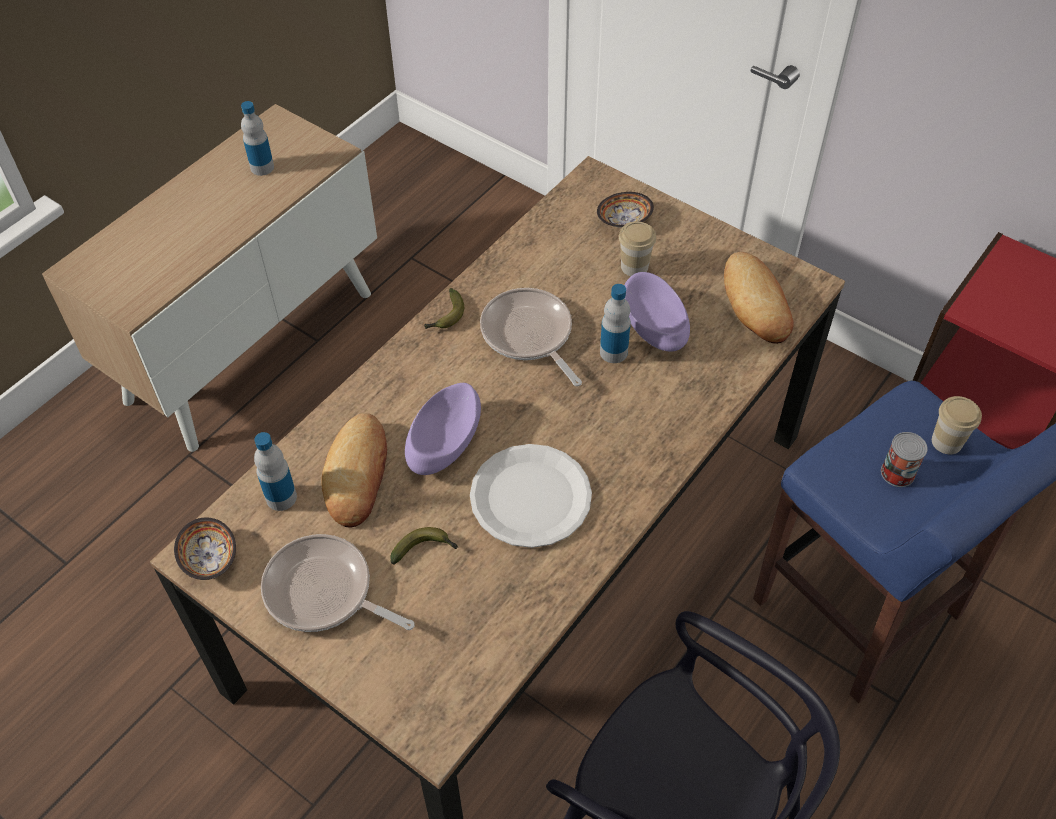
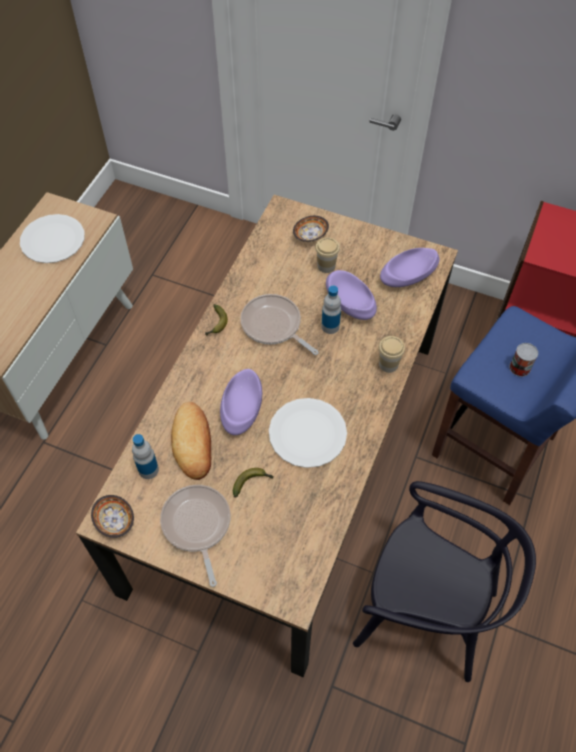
camera: 15 degrees left, 5 degrees up
bottle [241,101,274,176] -> white plate [20,214,85,263]
frying pan [261,534,415,632] -> frying pan turned 60 degrees clockwise [160,485,231,587]
bread [724,252,794,344] -> purple bowl [380,248,439,287]
cup [932,396,982,454] -> cup moved to [379,336,405,373]

